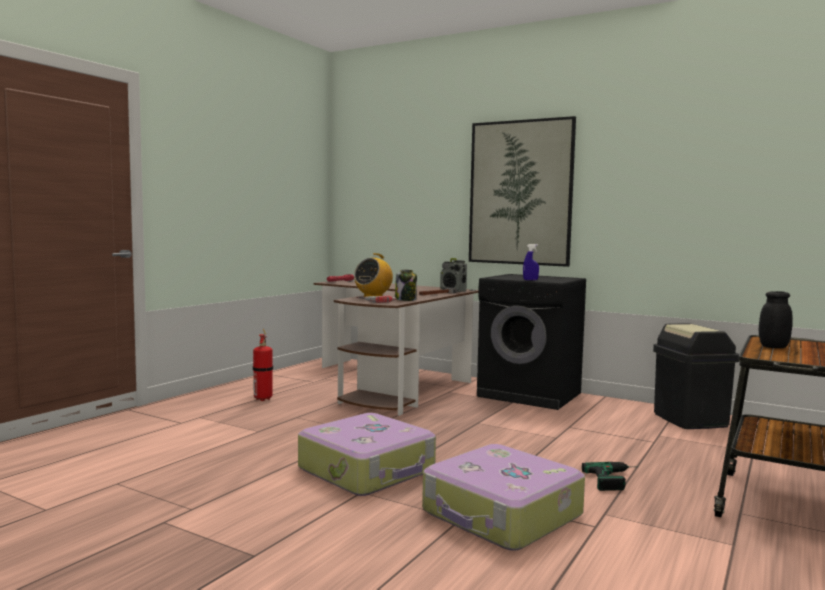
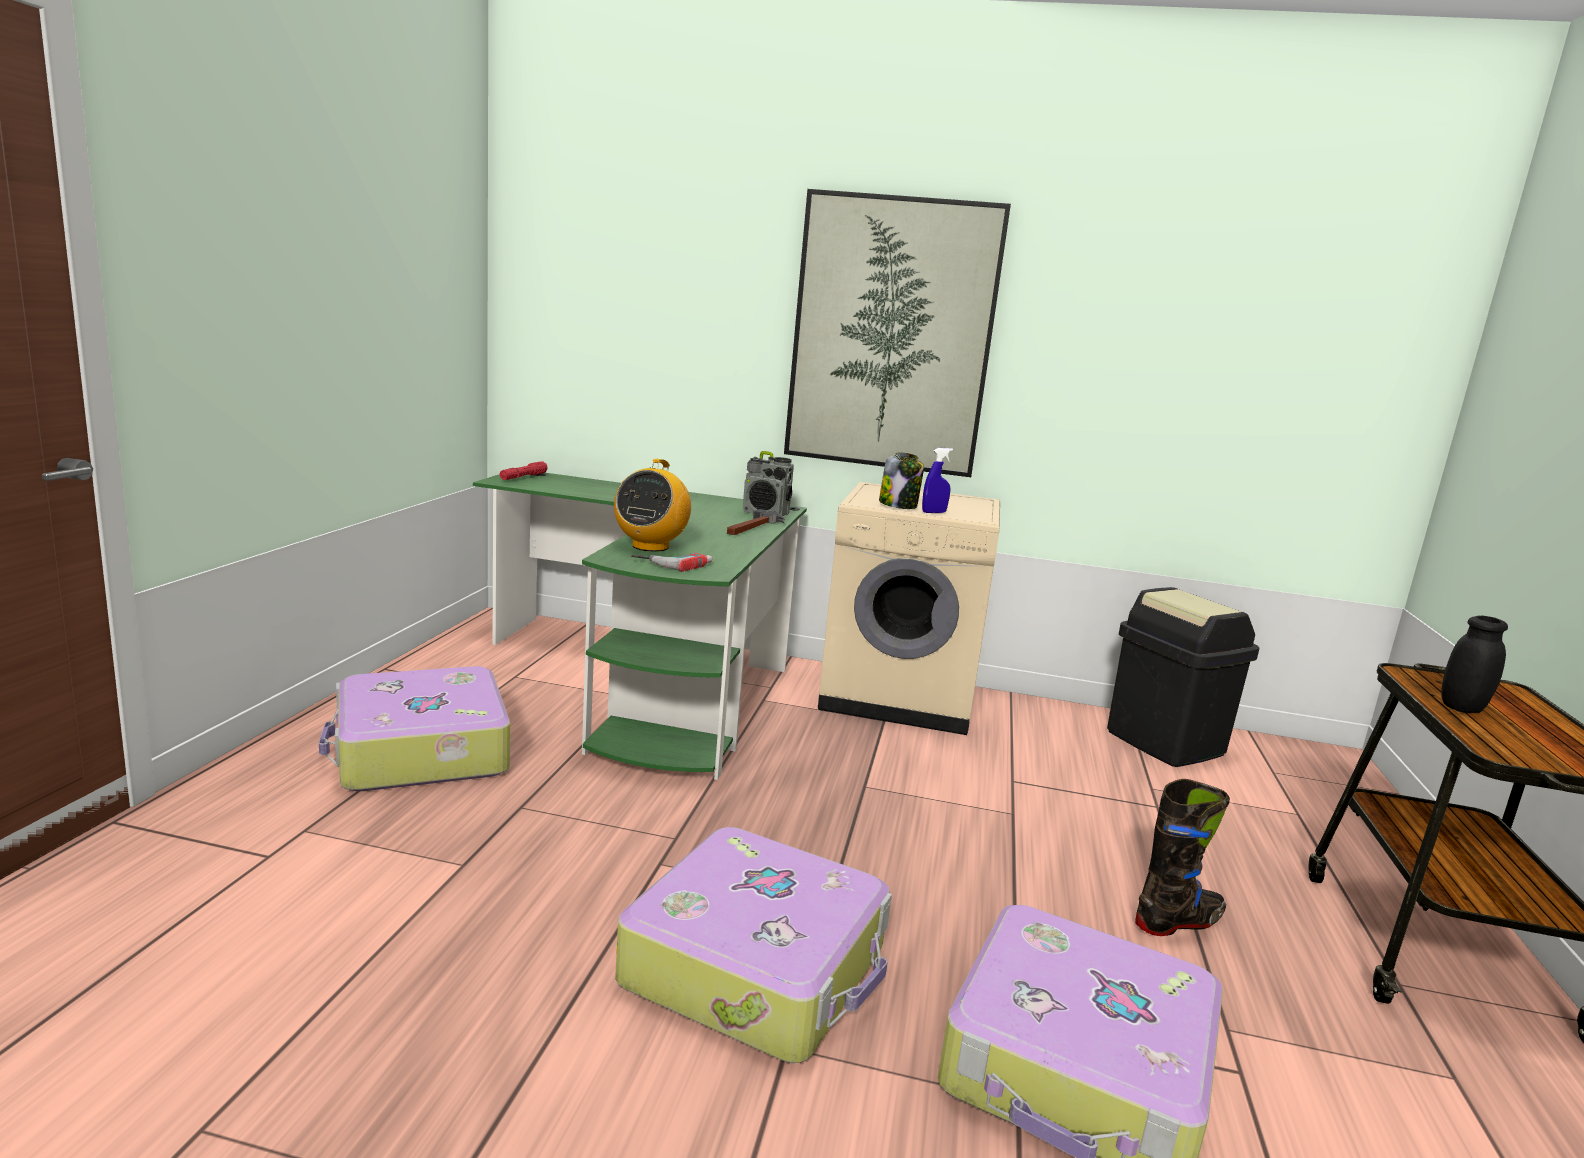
camera: 20 degrees left, 10 degrees up
fire extinguisher [253,328,273,401] -> suitcase [319,666,510,791]
brown desk [314,280,478,416] -> green desk [473,473,807,780]
jar [395,270,417,301] -> jar moved to [879,452,924,509]
black washing machine [477,274,586,410] -> beige washing machine [818,482,1000,735]
power drill [582,462,638,491] -> black boot [1135,779,1230,936]

